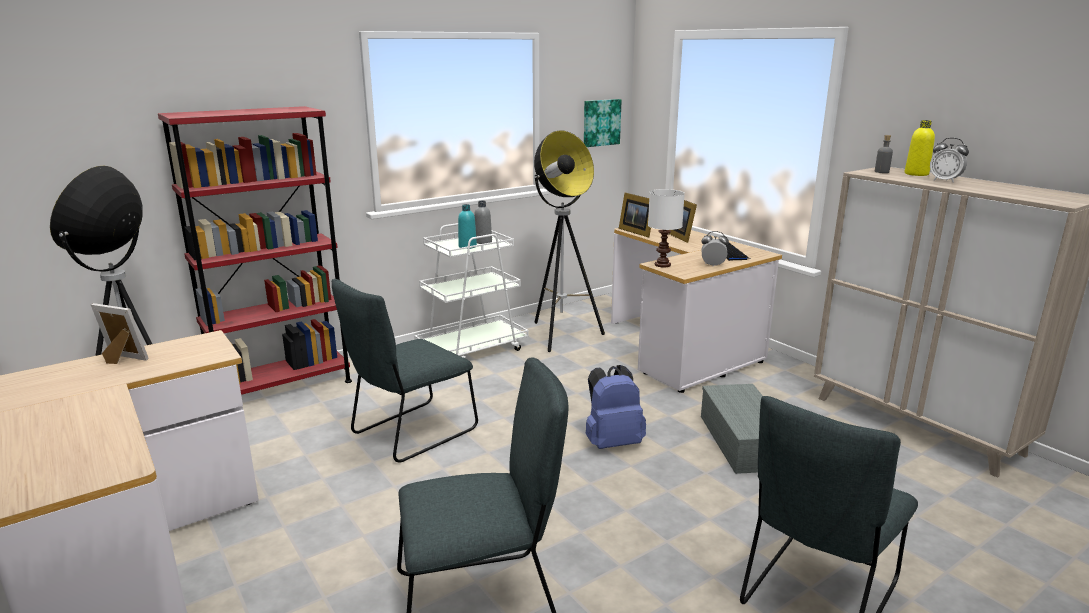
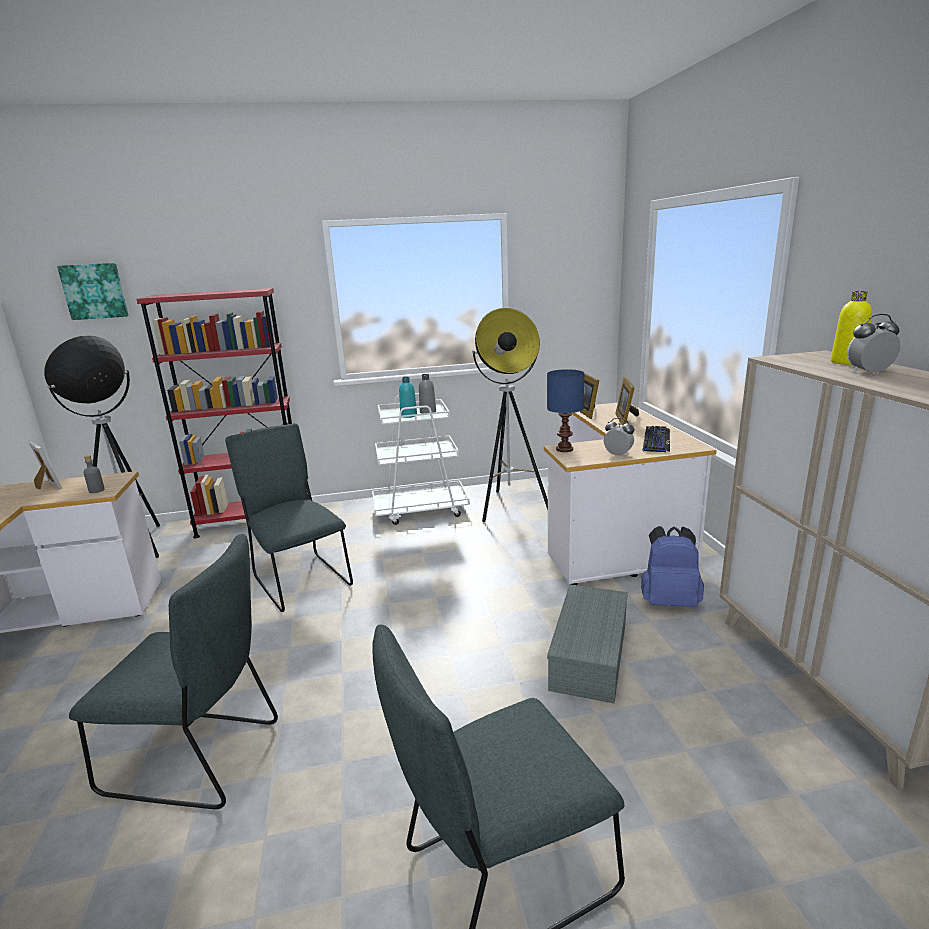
camera: 25 degrees right, 0 degrees up
grey chair [332,279,478,463] -> grey chair turned 75 degrees clockwise [225,423,353,612]
picture [584,99,622,147] -> picture moved to [57,263,129,320]
blue backpack [586,365,646,449] -> blue backpack moved to [641,526,704,607]
white table lamp [648,189,685,267] -> blue table lamp [547,369,584,452]
grey bottle [875,135,893,173] -> grey bottle moved to [83,455,105,493]
alarm clock [930,138,969,183] -> alarm clock turned 105 degrees clockwise [847,314,901,374]

